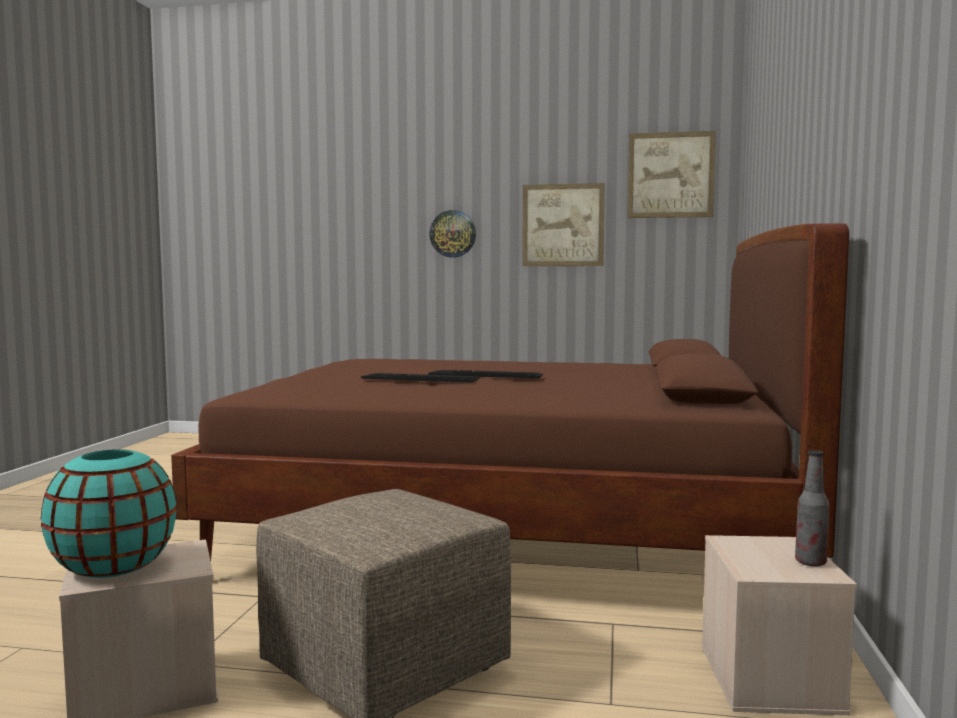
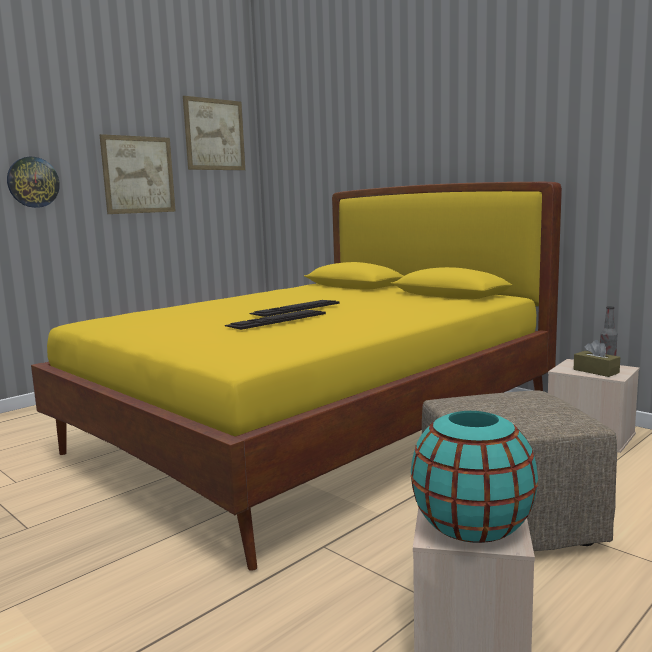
camera: 55 degrees left, 5 degrees up
brown bed [171,223,849,561] -> yellow bed [31,182,562,571]
none -> brown tissue box [574,340,620,377]

